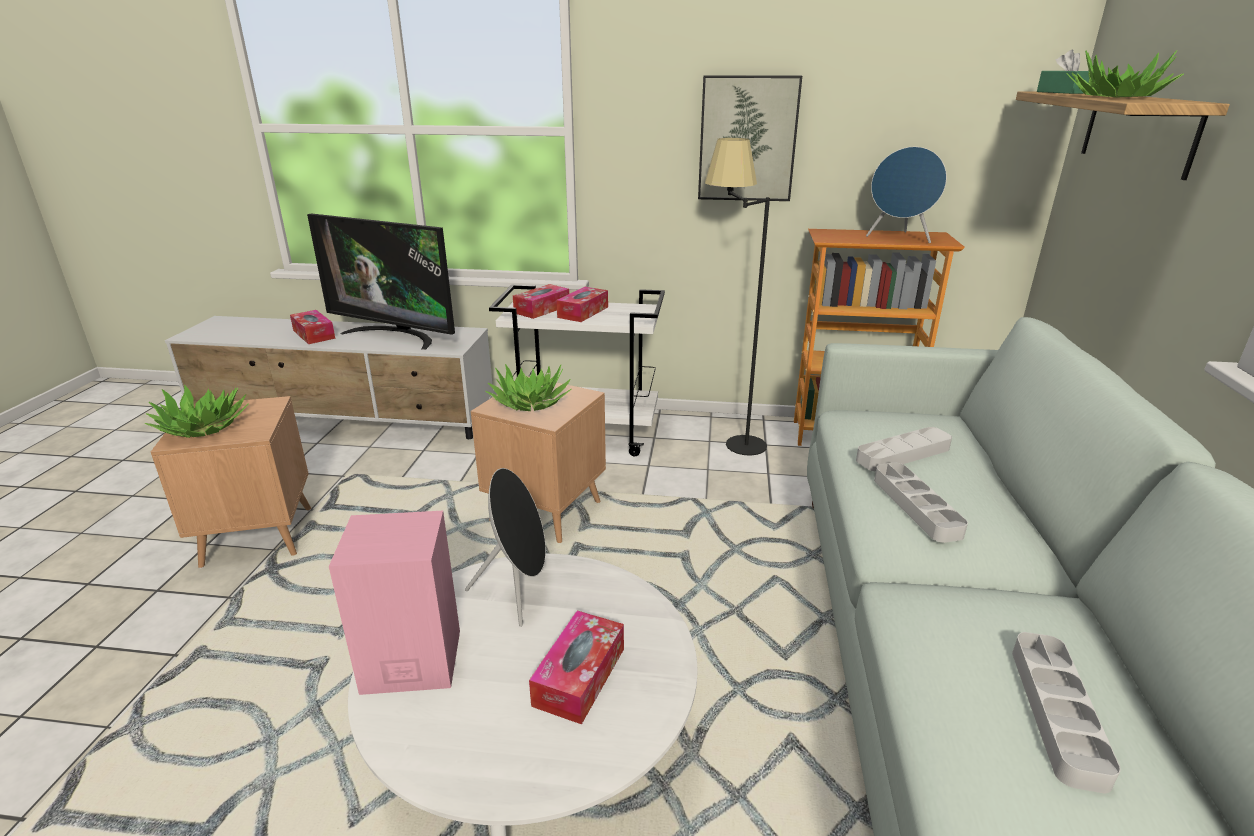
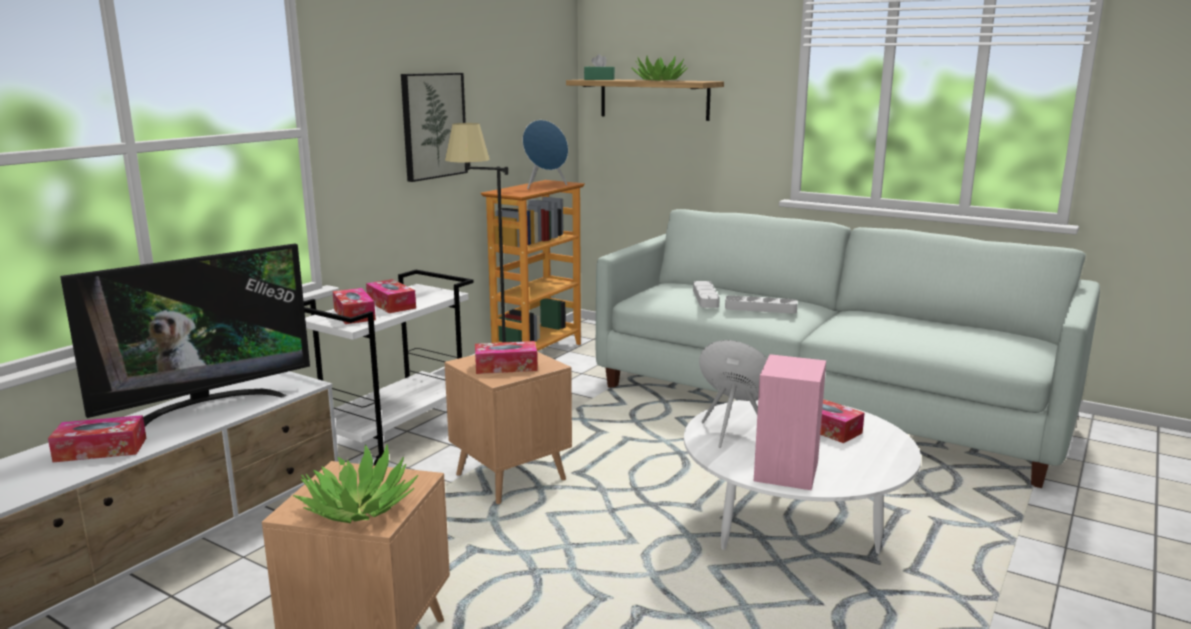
camera: 65 degrees left, 10 degrees down
potted plant [485,364,571,411] -> tissue box [475,341,538,374]
grey tray [1012,632,1121,794] -> none

